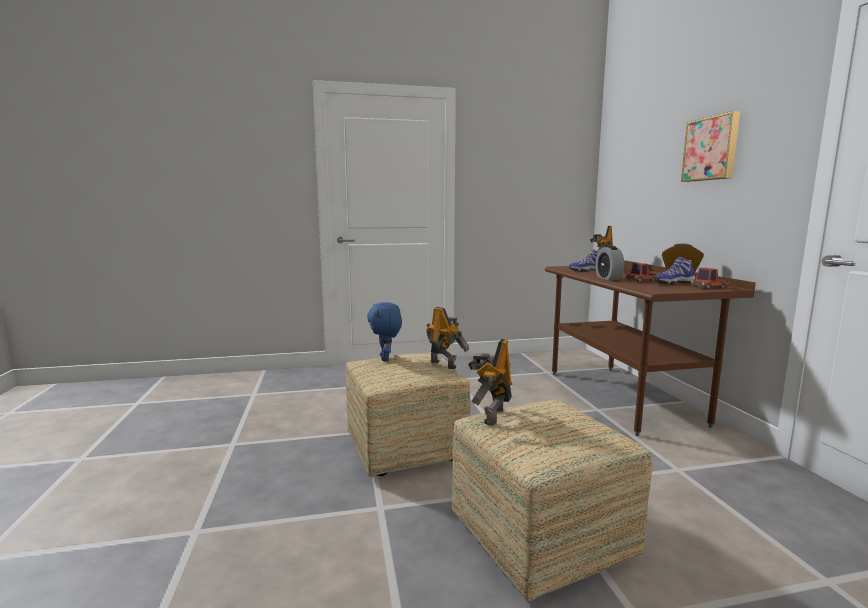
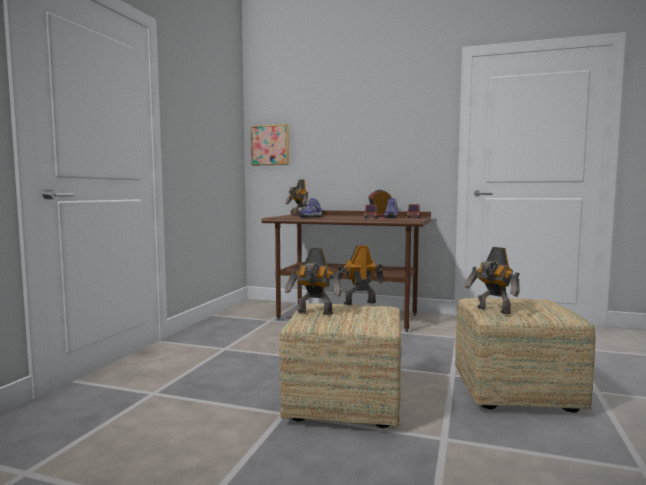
camera: 60 degrees left, 5 degrees down
blue plush toy [367,302,402,361] -> toy robot [285,248,342,315]
alarm clock [595,246,624,280] -> none
picture [681,111,740,182] -> picture moved to [251,124,289,166]

